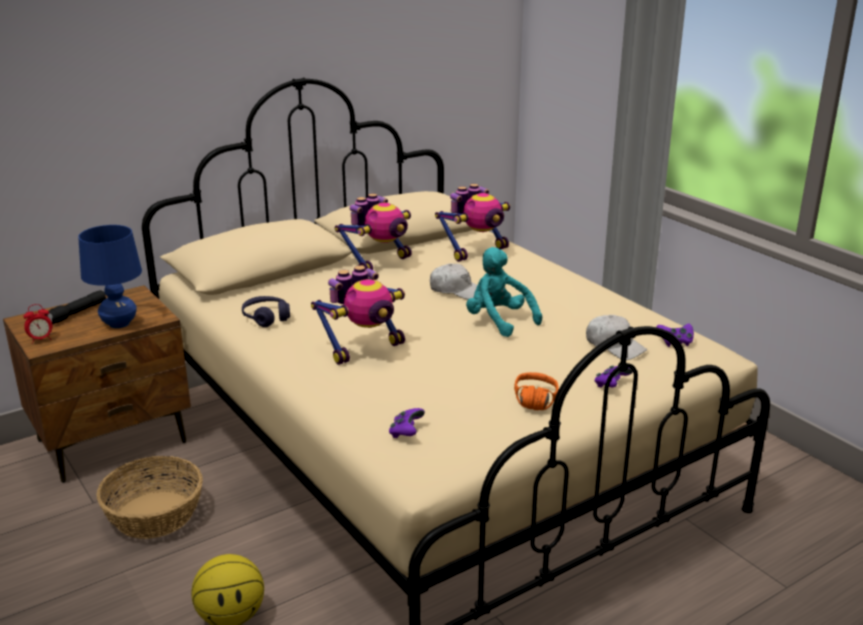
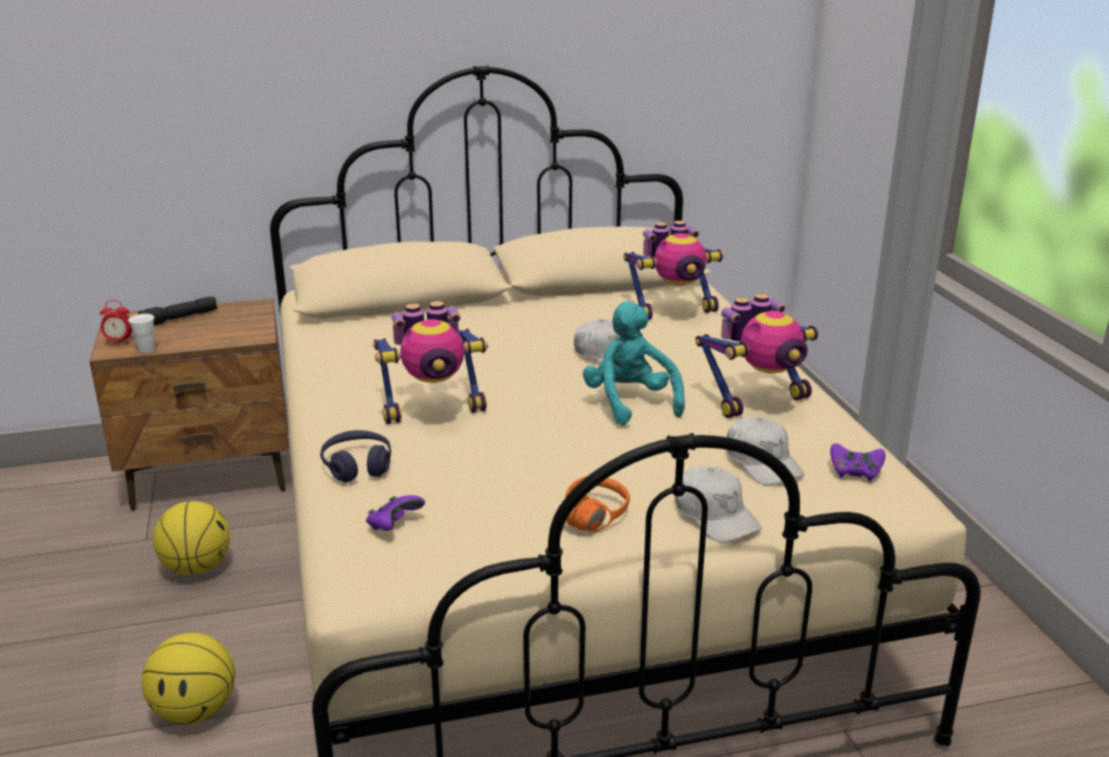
camera: 20 degrees right, 0 degrees up
blue table lamp [78,225,142,328] -> none
basket [96,456,203,539] -> basketball [153,501,230,575]
purple headphones [242,296,290,327] -> purple headphones moved to [320,430,391,483]
toy robot [335,193,412,270] -> toy robot moved to [695,294,818,418]
purple game controller [594,365,633,388] -> white cap [675,466,762,543]
none -> white cup [128,314,155,353]

